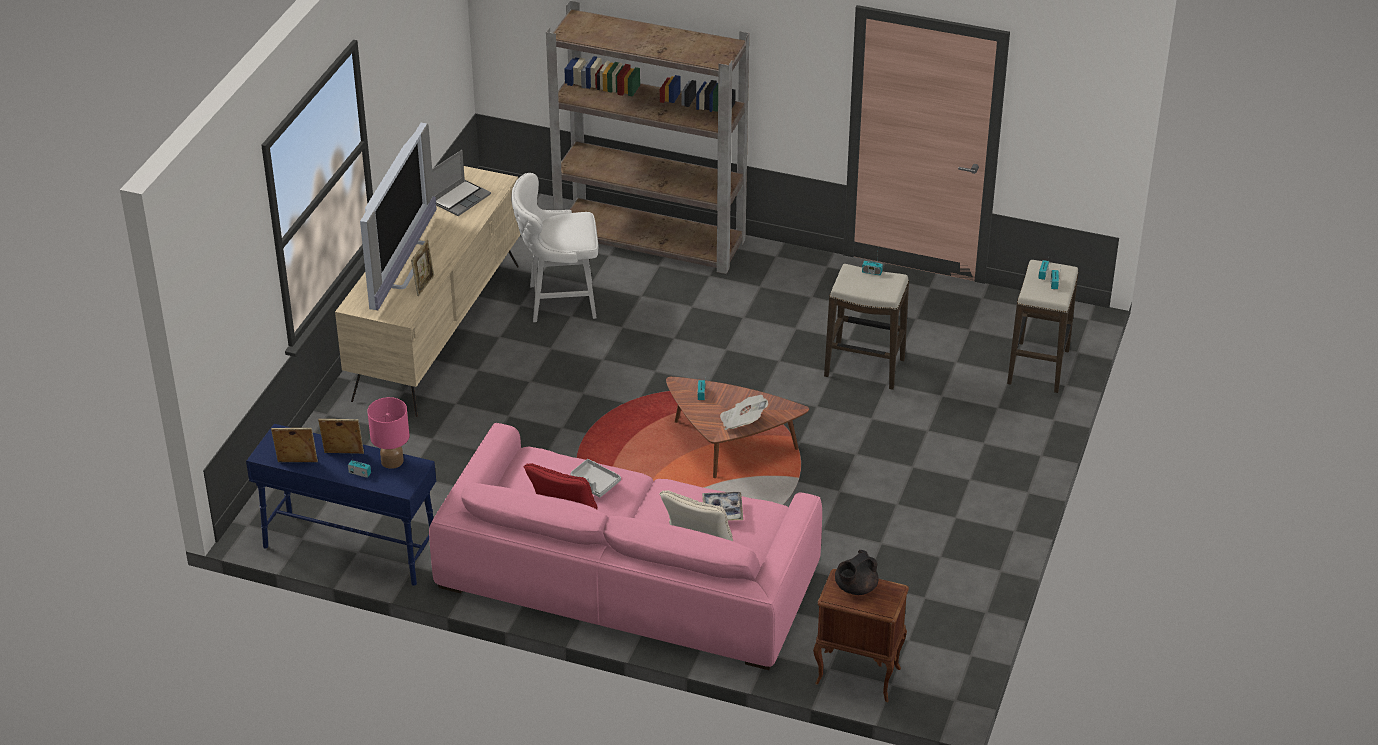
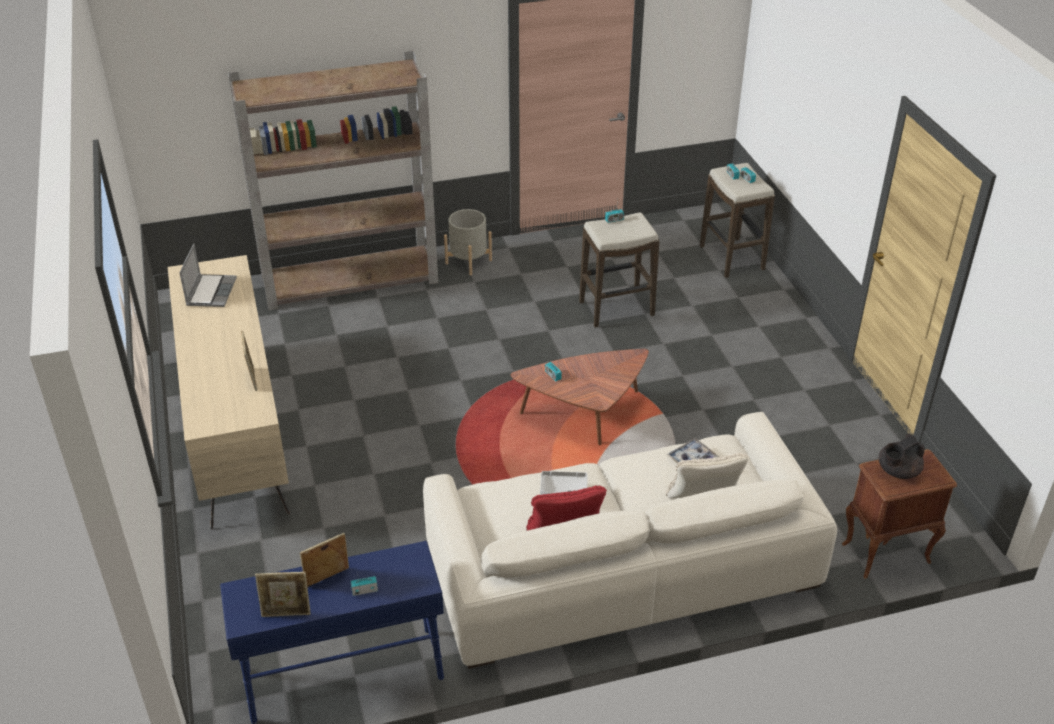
camera: 35 degrees left, 0 degrees up
picture frame [271,428,318,462] -> picture frame turned 150 degrees counterclockwise [255,572,311,617]
television [360,123,437,310] -> none
pink table lamp [367,397,409,469] -> none
pink sofa [429,423,822,670] -> white sofa [423,412,837,669]
white stool [511,173,598,322] -> none
newspaper [720,395,768,430] -> none
black teapot [835,550,879,595] -> black teapot turned 45 degrees clockwise [879,433,925,479]
none -> grey planter [444,209,492,275]

